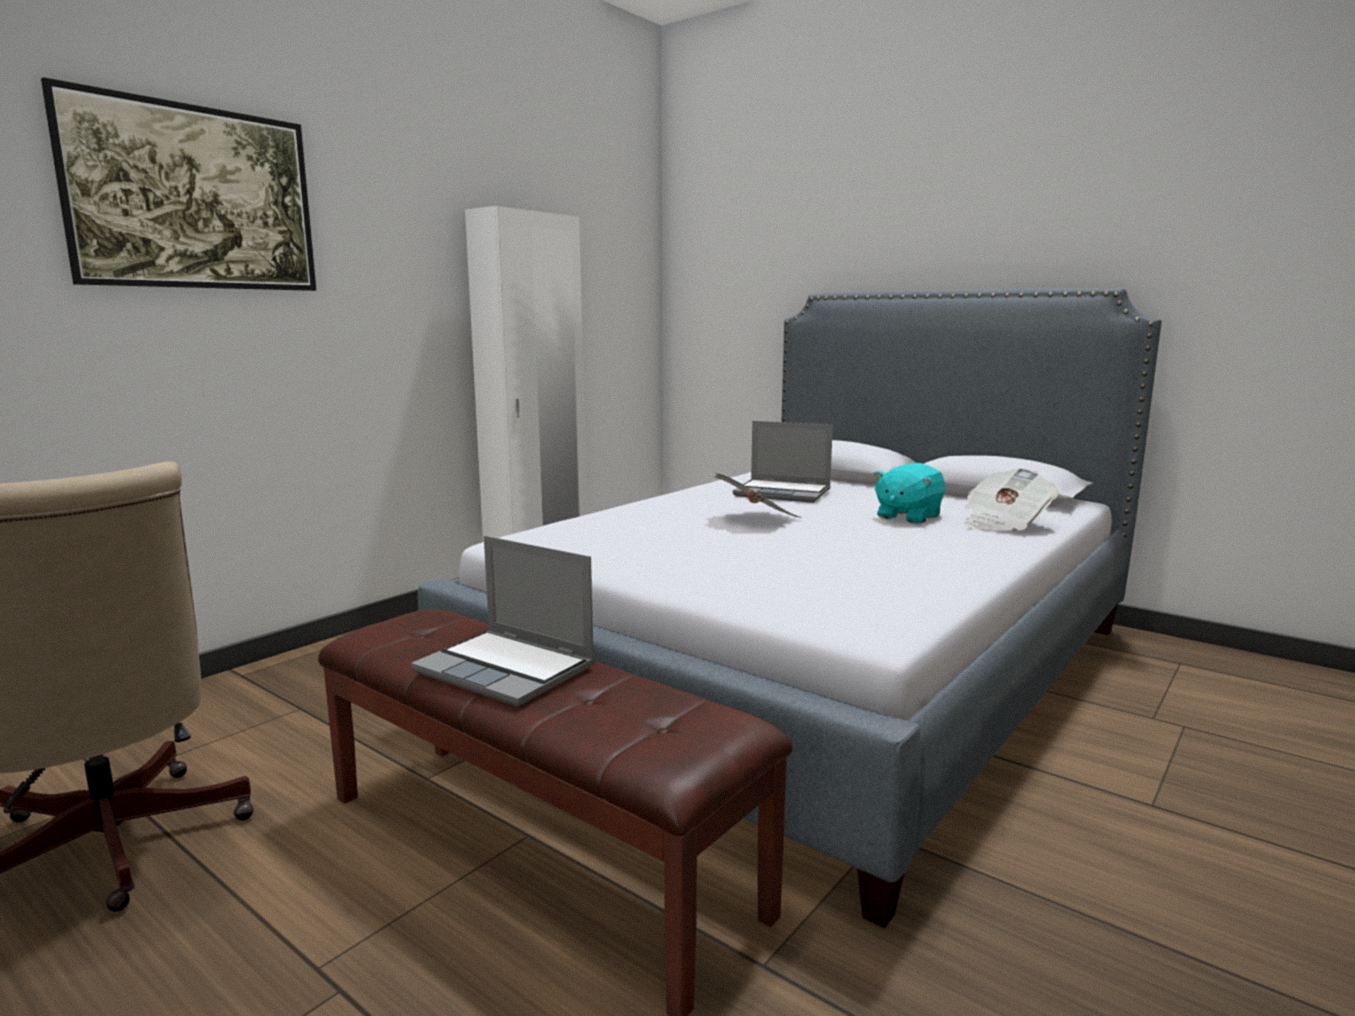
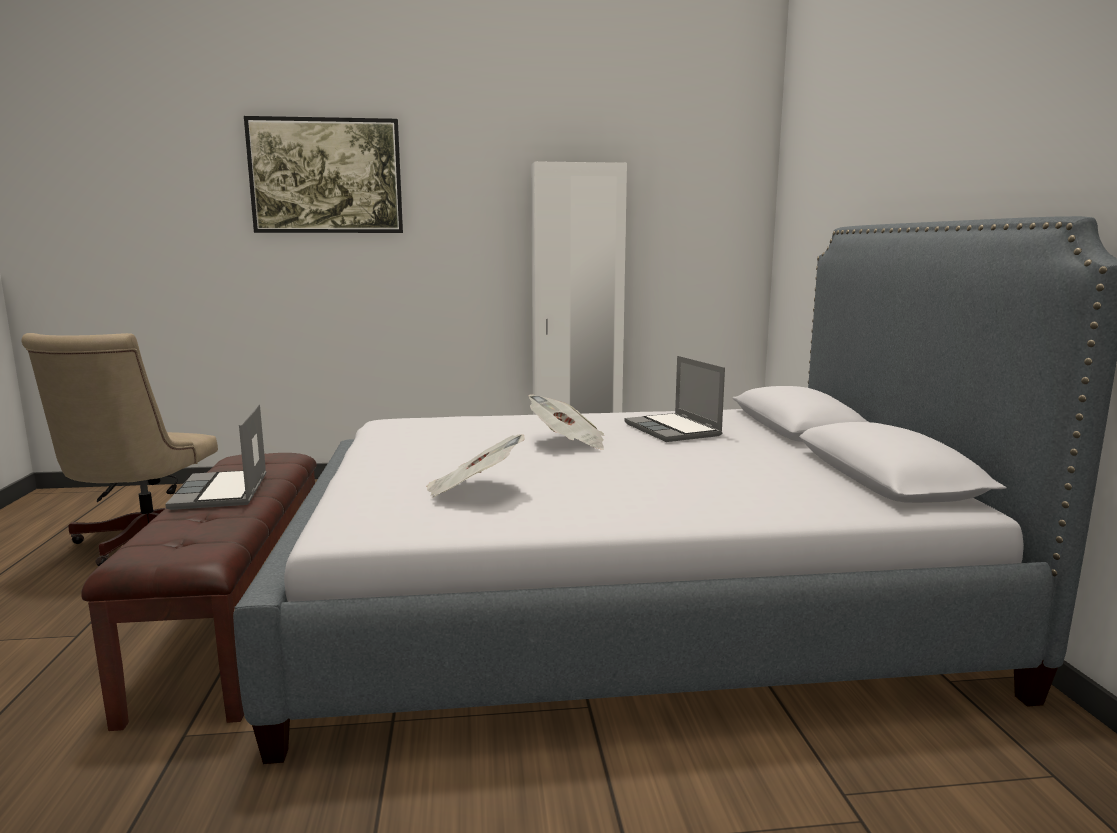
camera: 45 degrees right, 0 degrees up
turquoise plush toy [874,463,945,524] -> none
newspaper [964,468,1058,531] -> newspaper moved to [426,434,525,497]

